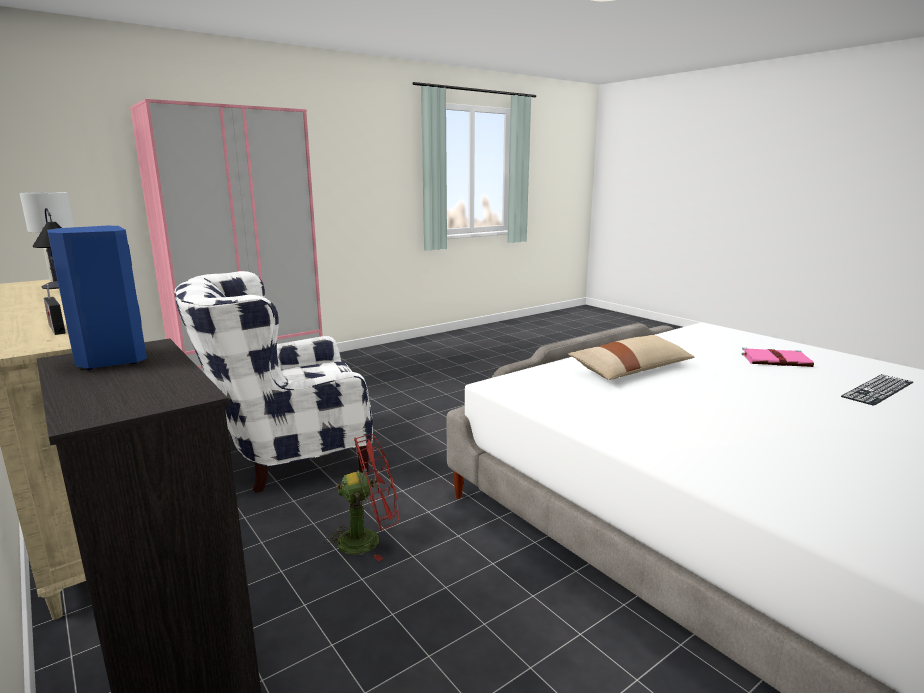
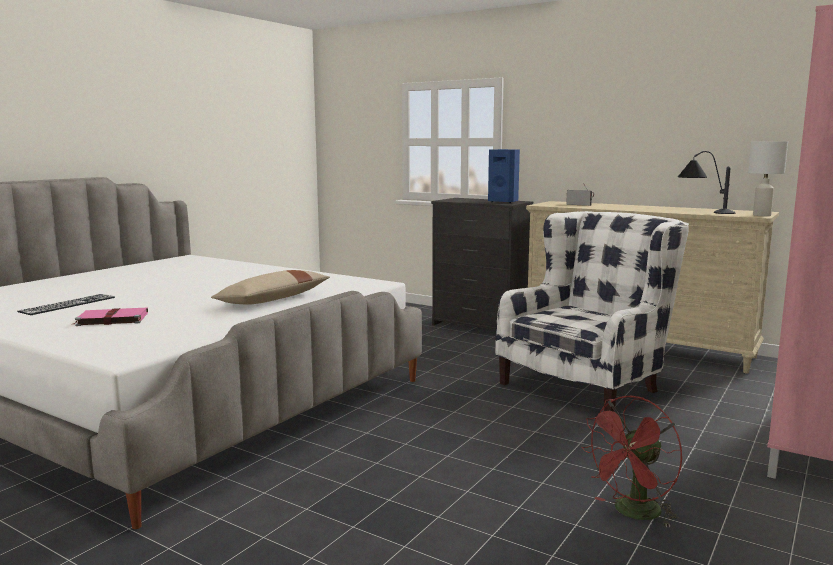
camera: 160 degrees right, 5 degrees down
red fan [324,434,399,561] -> red fan moved to [581,396,682,527]

